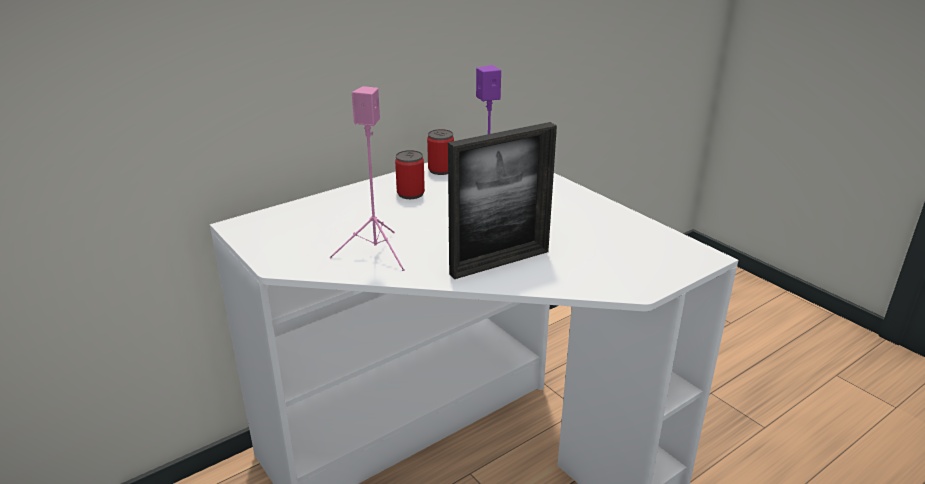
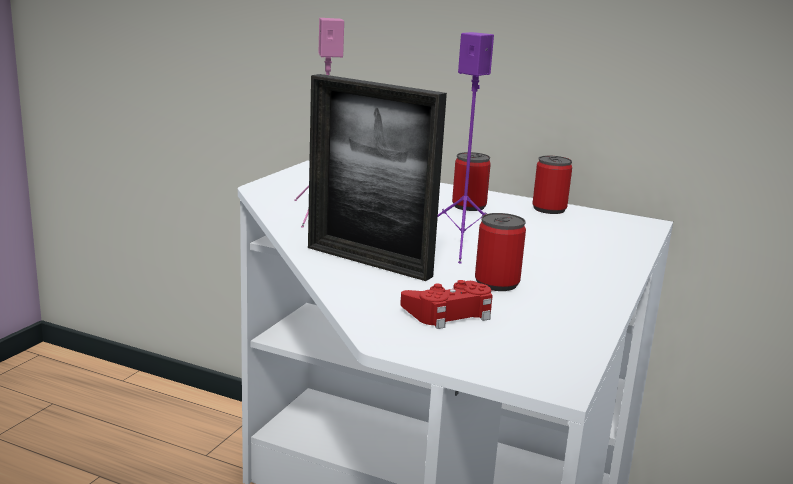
camera: 60 degrees right, 10 degrees down
none -> red game controller [400,280,493,329]
none -> can [475,213,526,291]

